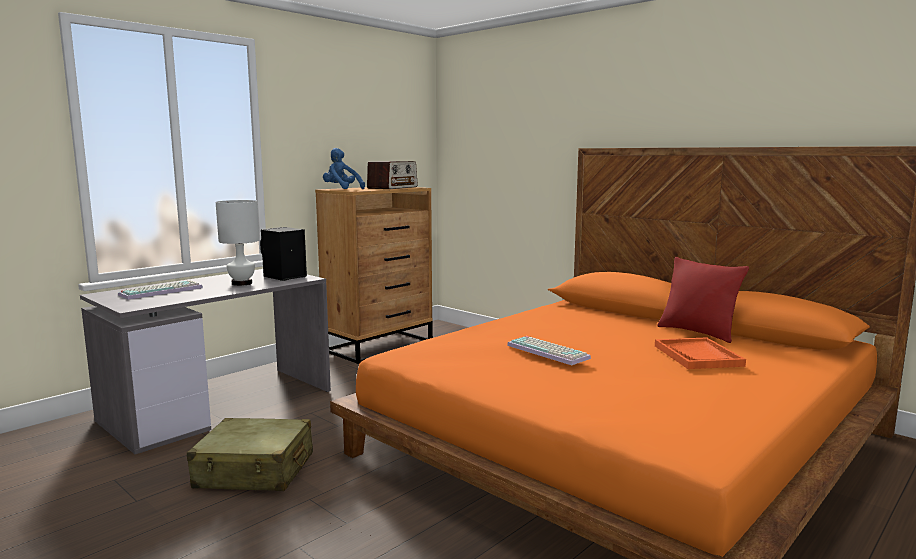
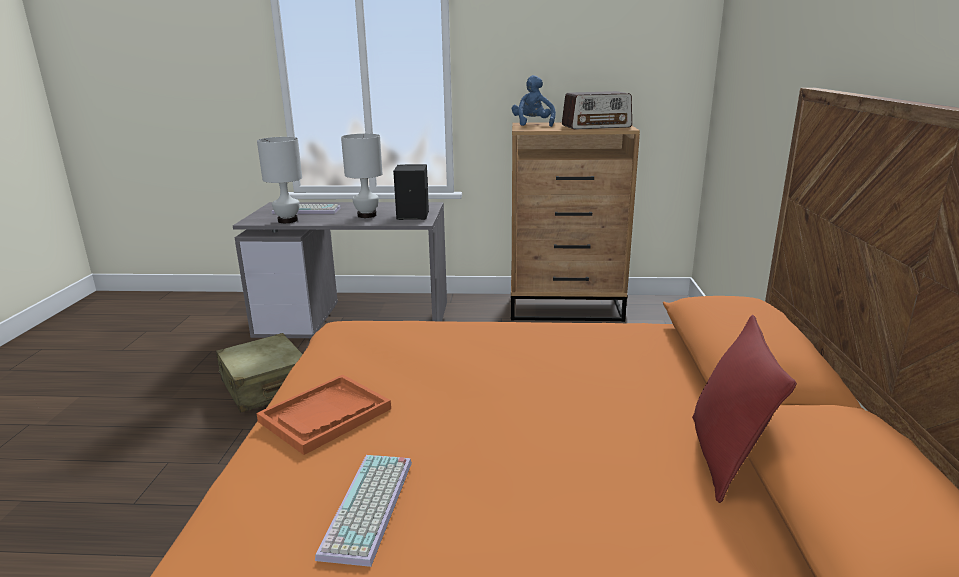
camera: 50 degrees right, 10 degrees up
keyboard [507,336,591,365] -> keyboard moved to [315,455,412,567]
orange tray [655,337,746,369] -> orange tray moved to [257,375,391,455]
none -> white table lamp [257,137,302,223]

